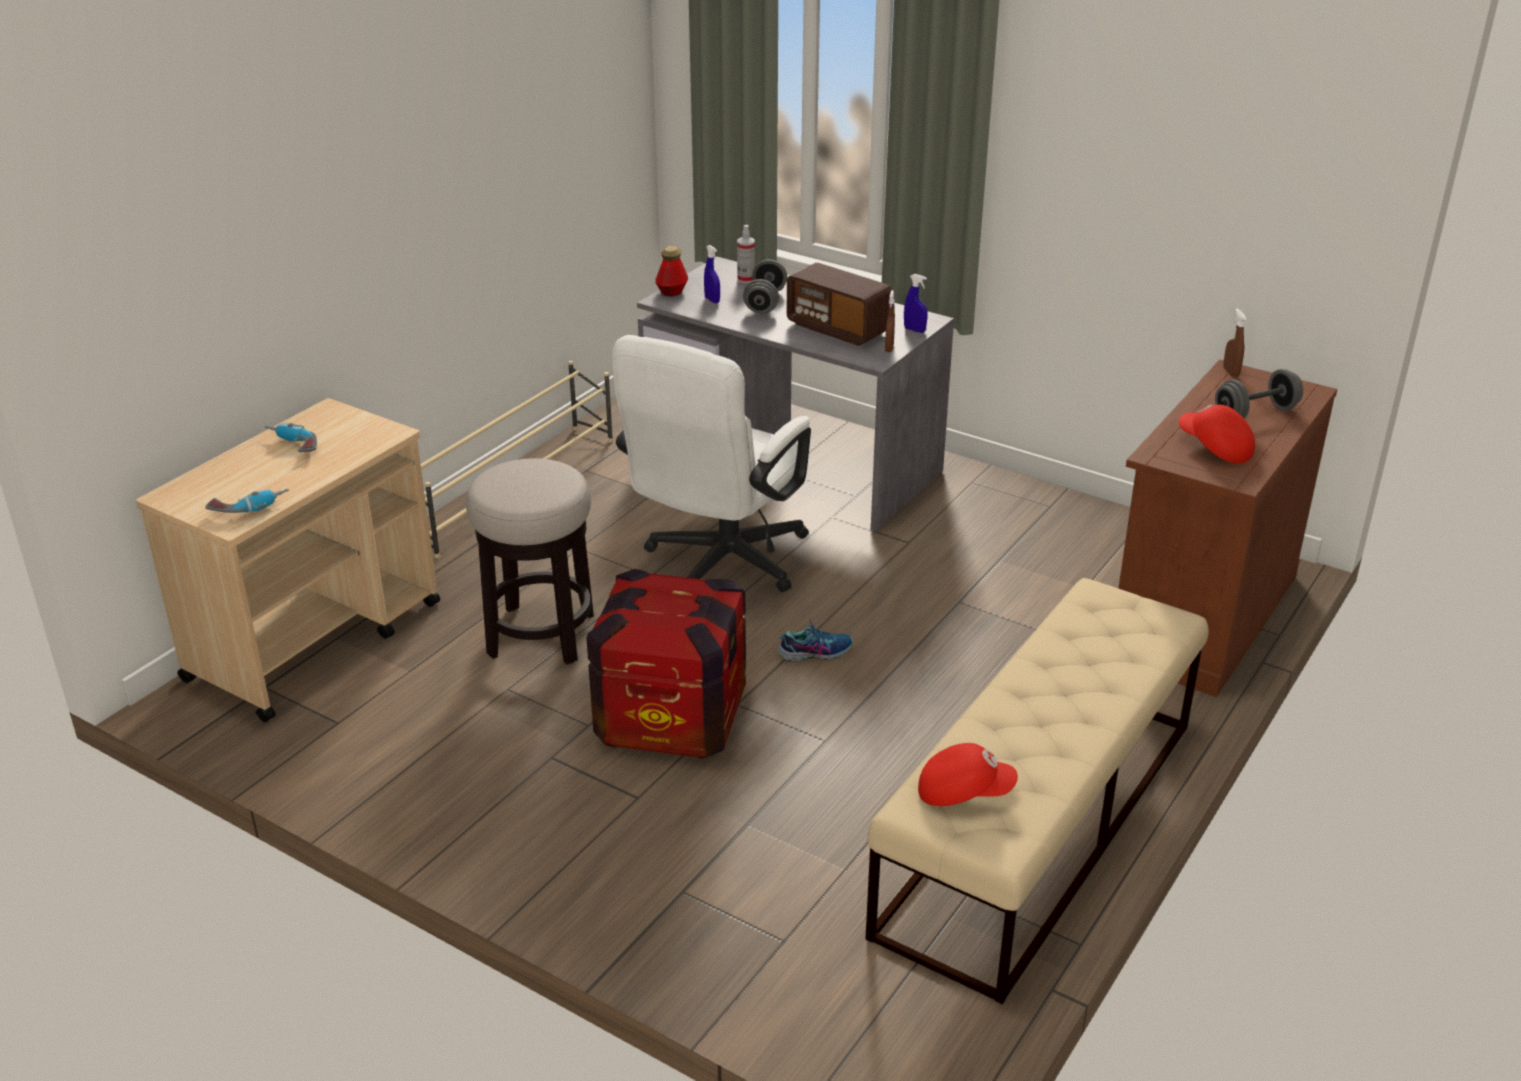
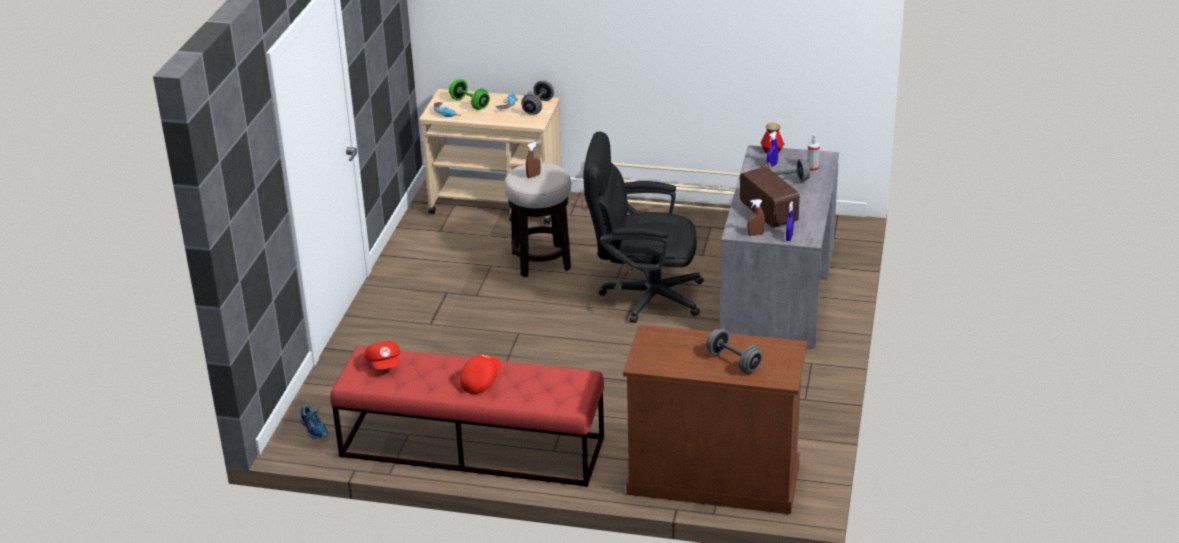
camera: 70 degrees right, 0 degrees up
crate [586,569,746,759] -> none
white office chair [612,335,811,592] -> black office chair [583,132,704,323]
shoe [778,617,853,662] -> shoe moved to [300,404,329,439]
radio [787,263,892,346] -> radio turned 135 degrees clockwise [740,167,800,228]
beige bench [866,578,1209,1004] -> red bench [330,346,604,487]
red cap [1179,404,1255,463] -> red cap moved to [460,354,501,394]
brown spray bottle [1223,309,1247,377] -> brown spray bottle moved to [526,142,541,178]
none -> green dumbbell [449,79,490,110]
none -> grey dumbbell [521,81,554,115]

